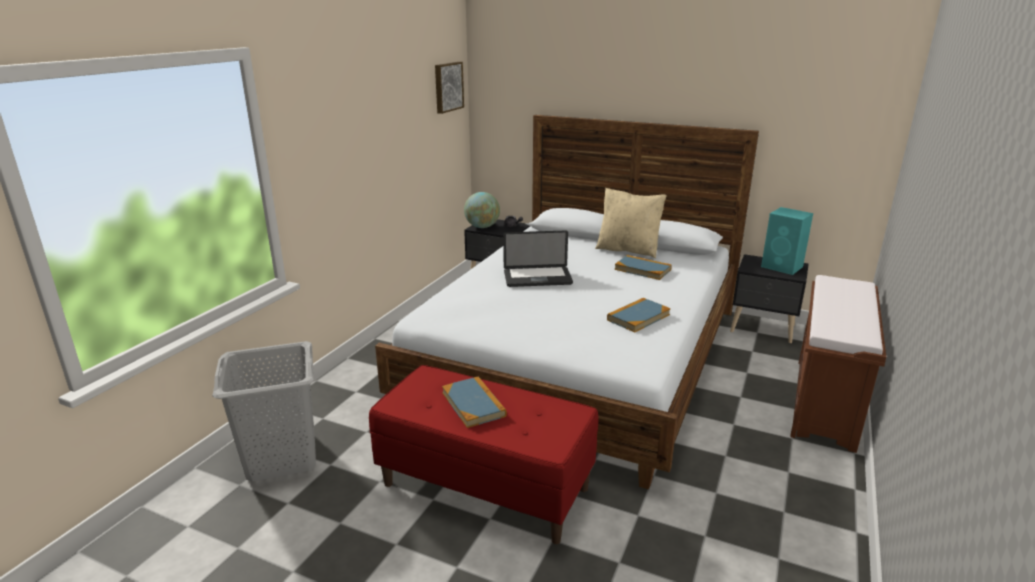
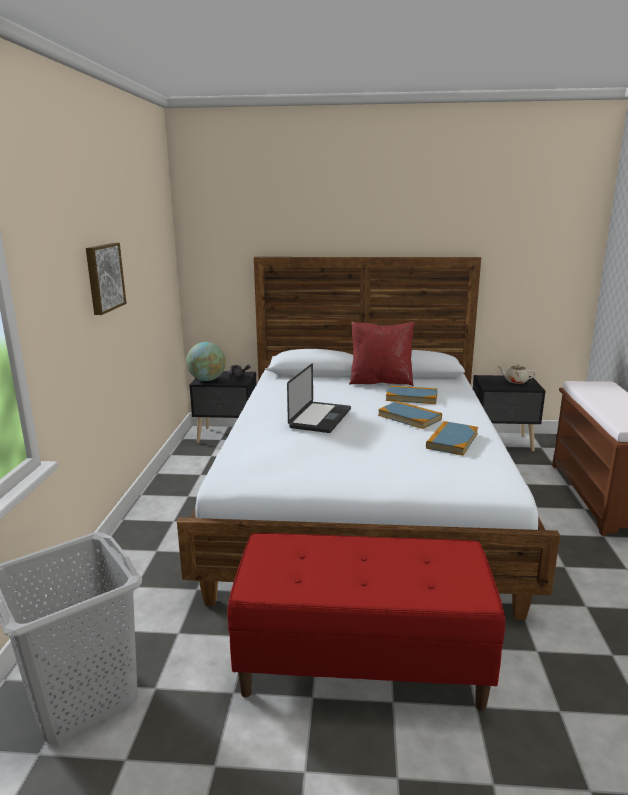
camera: 20 degrees left, 5 degrees down
picture [435,62,464,114] -> picture moved to [86,243,127,315]
book [442,377,507,428] -> book moved to [378,401,442,429]
laptop [503,230,573,287] -> laptop turned 45 degrees counterclockwise [287,363,351,433]
beige pillow [595,188,667,258] -> red pillow [349,322,415,386]
turquoise speaker [761,207,813,275] -> beige teapot [498,364,536,384]

